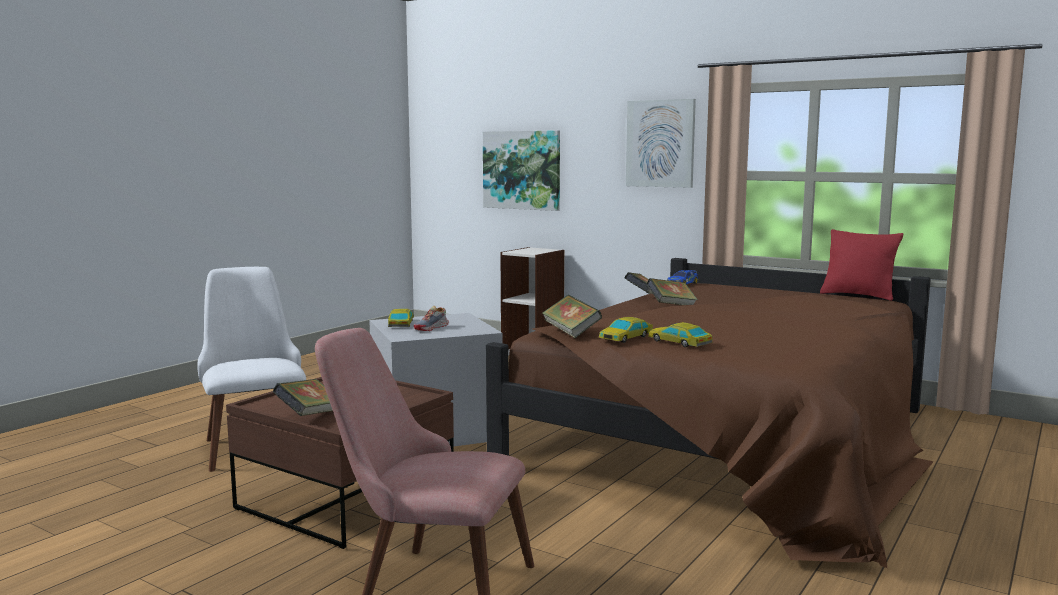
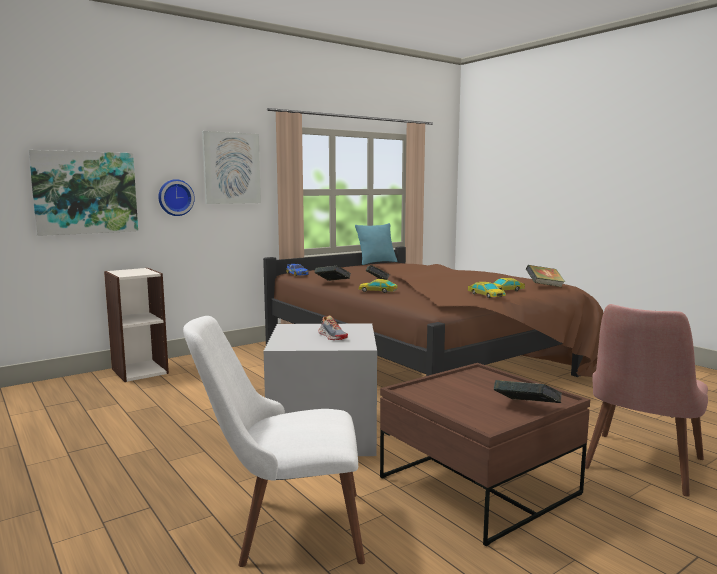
camera: 70 degrees left, 0 degrees up
toy car [388,309,414,327] -> toy car moved to [358,279,398,293]
book [542,295,602,338] -> book moved to [526,265,565,287]
red pillow [820,229,903,301] -> turquoise pillow [355,223,397,265]
none -> wall clock [158,179,195,216]

